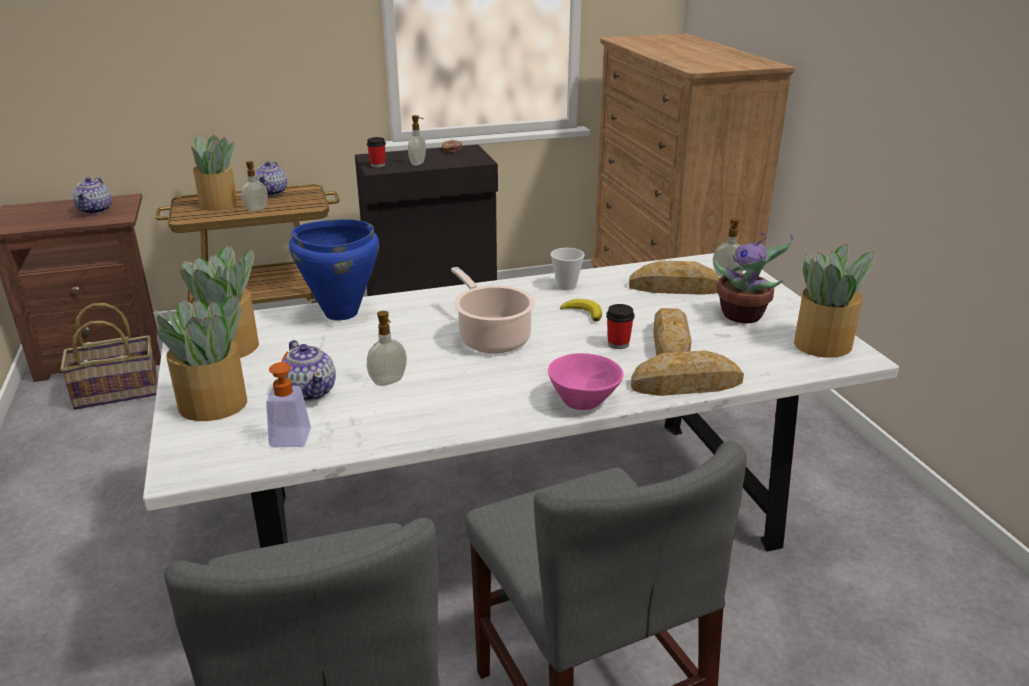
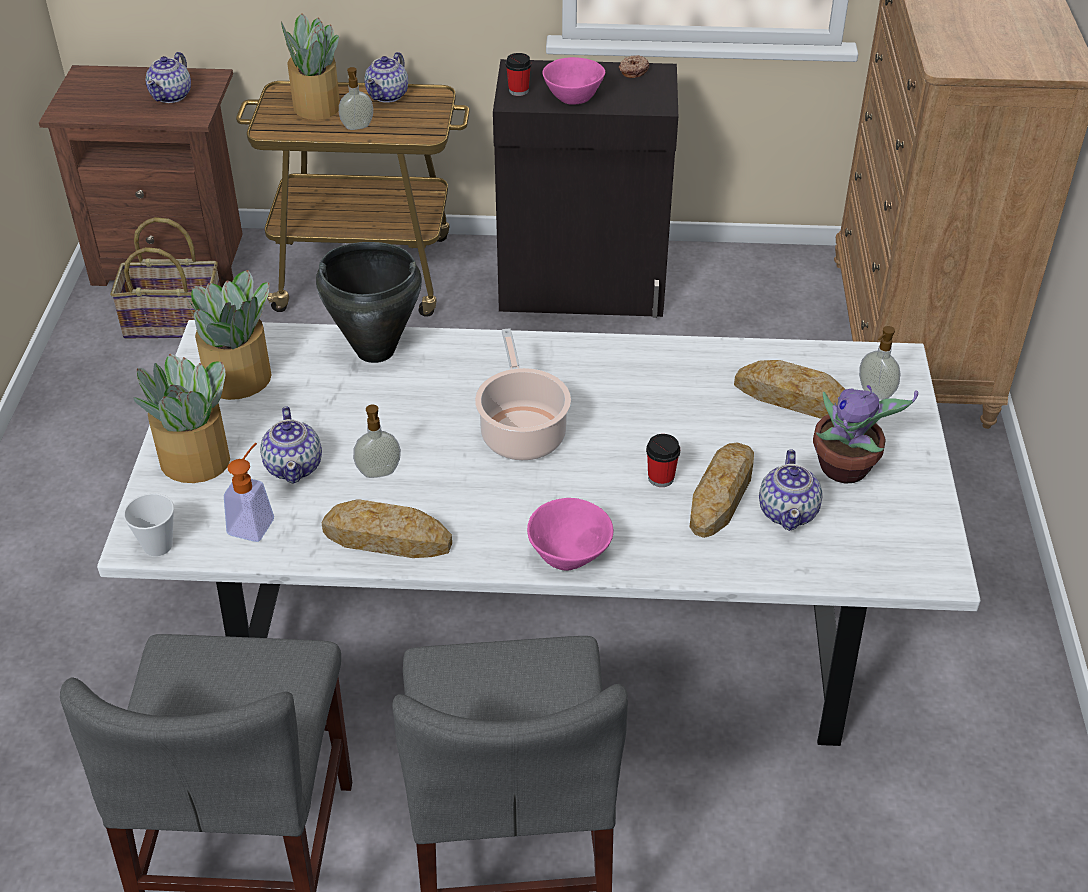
camera: 20 degrees right, 15 degrees up
blue cooking pot [289,219,379,320] -> black cooking pot [316,242,422,363]
soap dispenser [408,115,426,166] -> pink bowl [542,57,605,105]
cup [551,248,585,290] -> cup moved to [123,493,174,556]
banana [560,299,602,321] -> none
bread [631,350,744,396] -> bread moved to [322,500,452,558]
potted plant [794,244,875,358] -> none
none -> teapot [759,449,823,531]

